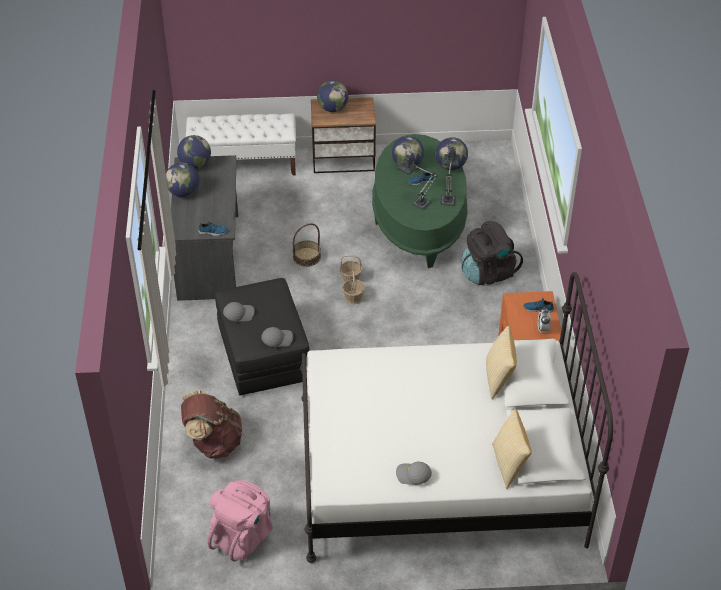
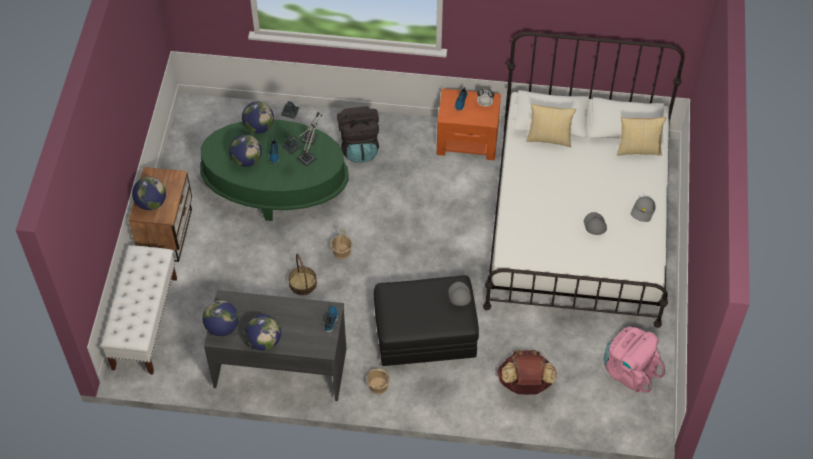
camera: 80 degrees left, 10 degrees up
grey cap [223,302,255,321] -> grey cap moved to [584,212,607,235]
basket [342,271,365,304] -> basket moved to [367,369,390,394]

